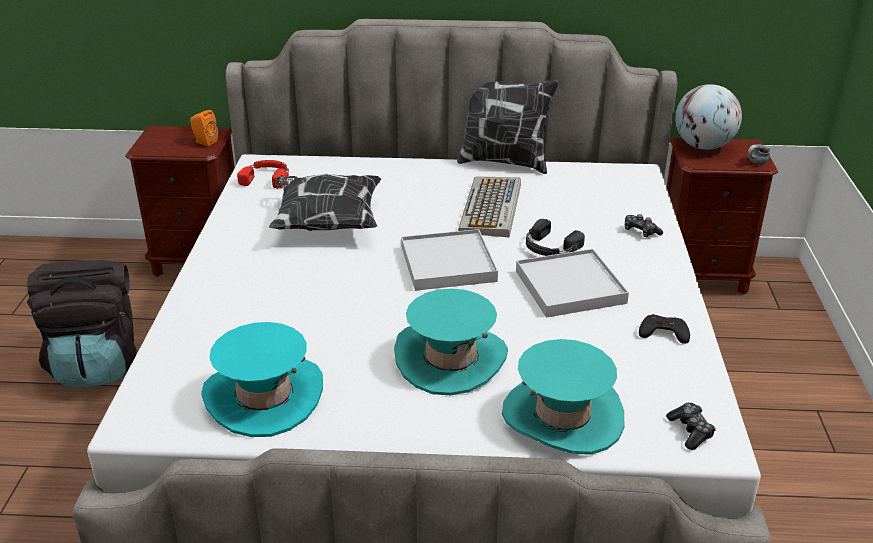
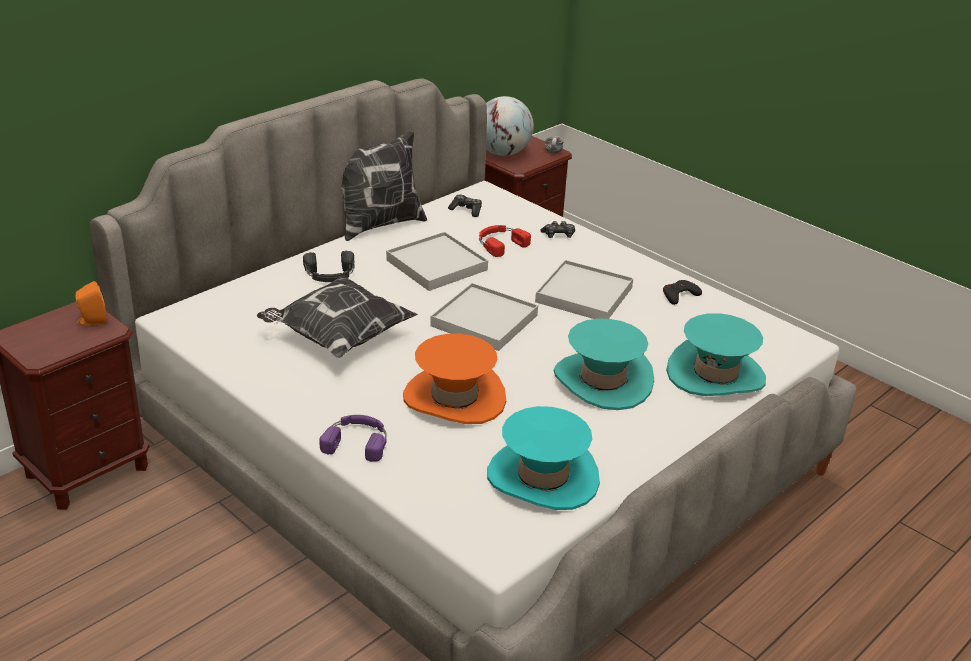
camera: 50 degrees left, 0 degrees up
black backpack [27,260,136,388] -> none
red headphones [237,160,289,189] -> red headphones moved to [479,225,531,257]
keyboard [458,176,521,237] -> white tray [386,232,488,291]
black headphones [526,219,585,256] -> black headphones moved to [303,251,355,282]
game controller [666,403,716,450] -> game controller moved to [448,195,482,217]
none -> purple headphones [319,415,386,462]
none -> orange hat [403,334,506,424]

